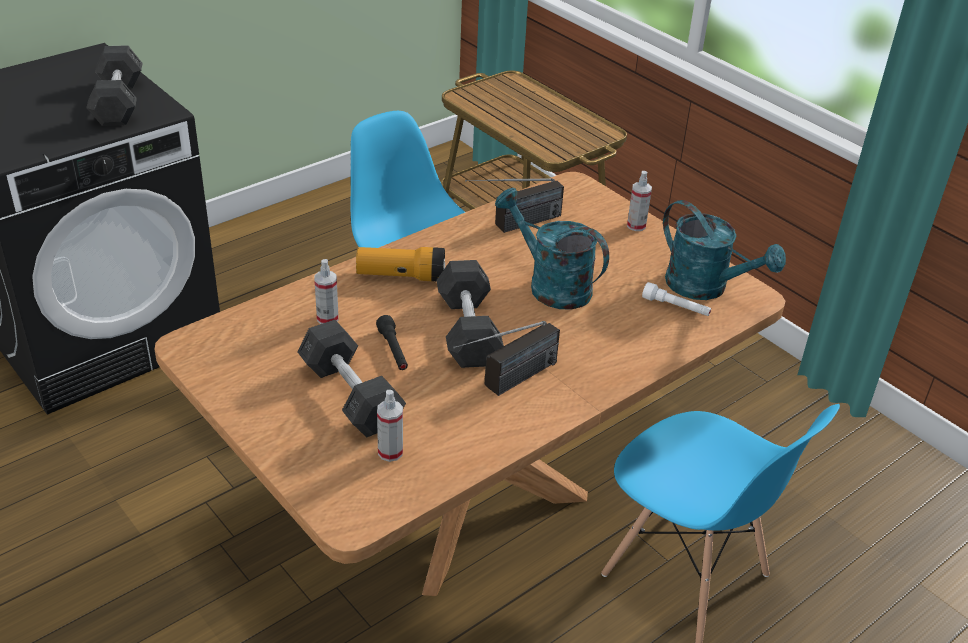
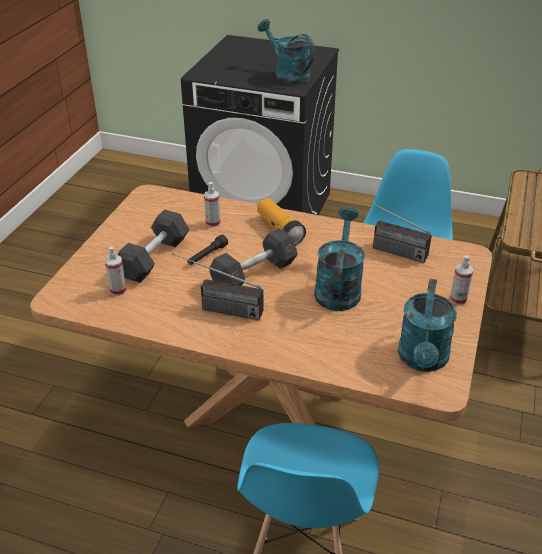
camera: 60 degrees right, 0 degrees up
grey dumbbell [86,45,142,126] -> turquoise watering can [258,19,315,84]
white flashlight [642,282,711,316] -> none

